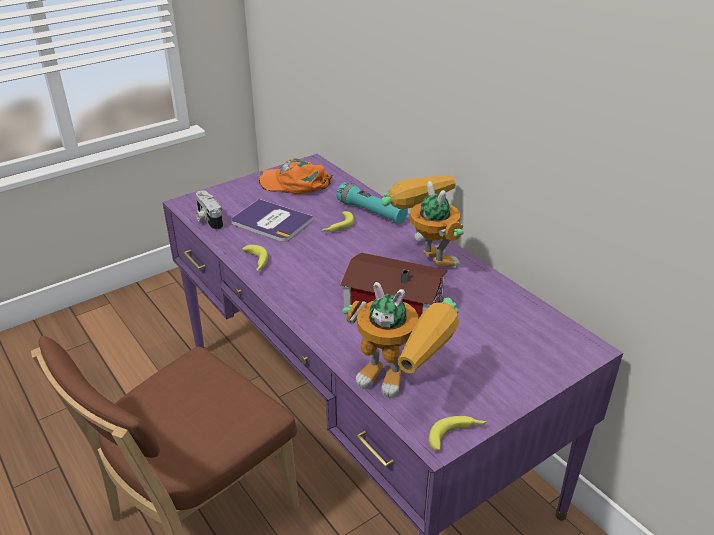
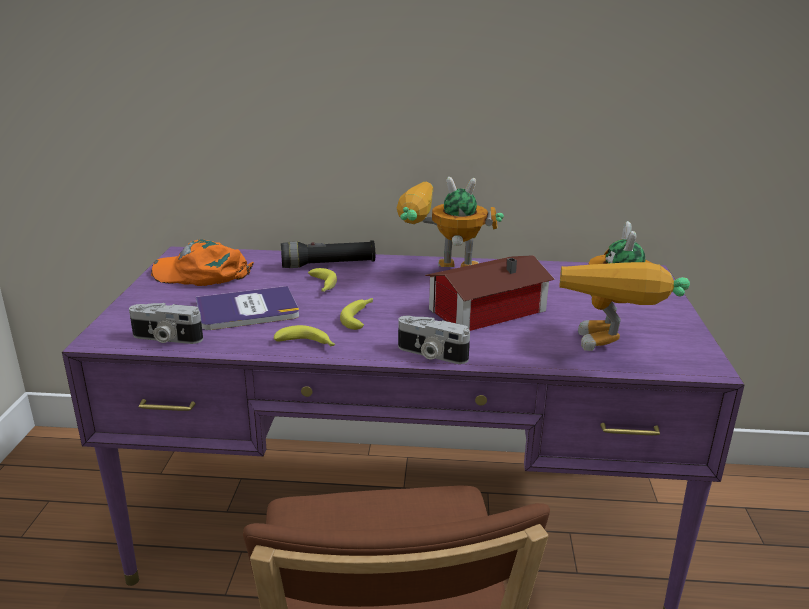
camera: 50 degrees left, 10 degrees down
orange cap [258,158,332,194] -> orange cap turned 45 degrees clockwise [151,239,254,286]
turquoise flashlight [337,182,408,224] -> black flashlight [281,240,375,268]
toy robot [342,282,459,398] -> toy robot turned 120 degrees clockwise [560,221,690,351]
banana [429,416,487,451] -> banana moved to [340,298,373,330]
none -> camera [398,316,470,364]

